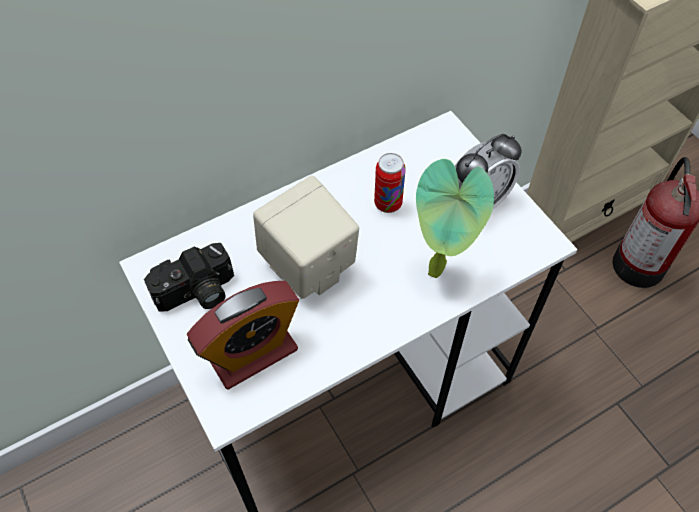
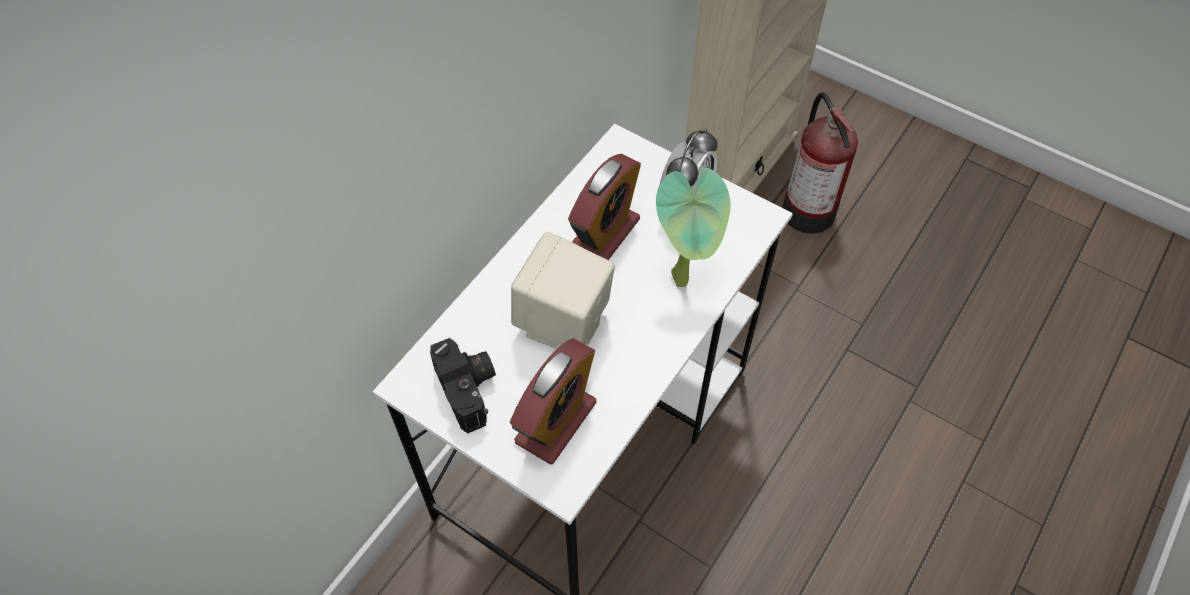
camera: 25 degrees left, 0 degrees up
camera [144,243,234,312] -> camera turned 60 degrees counterclockwise [430,338,496,433]
can [374,153,406,213] -> alarm clock [568,154,641,260]

